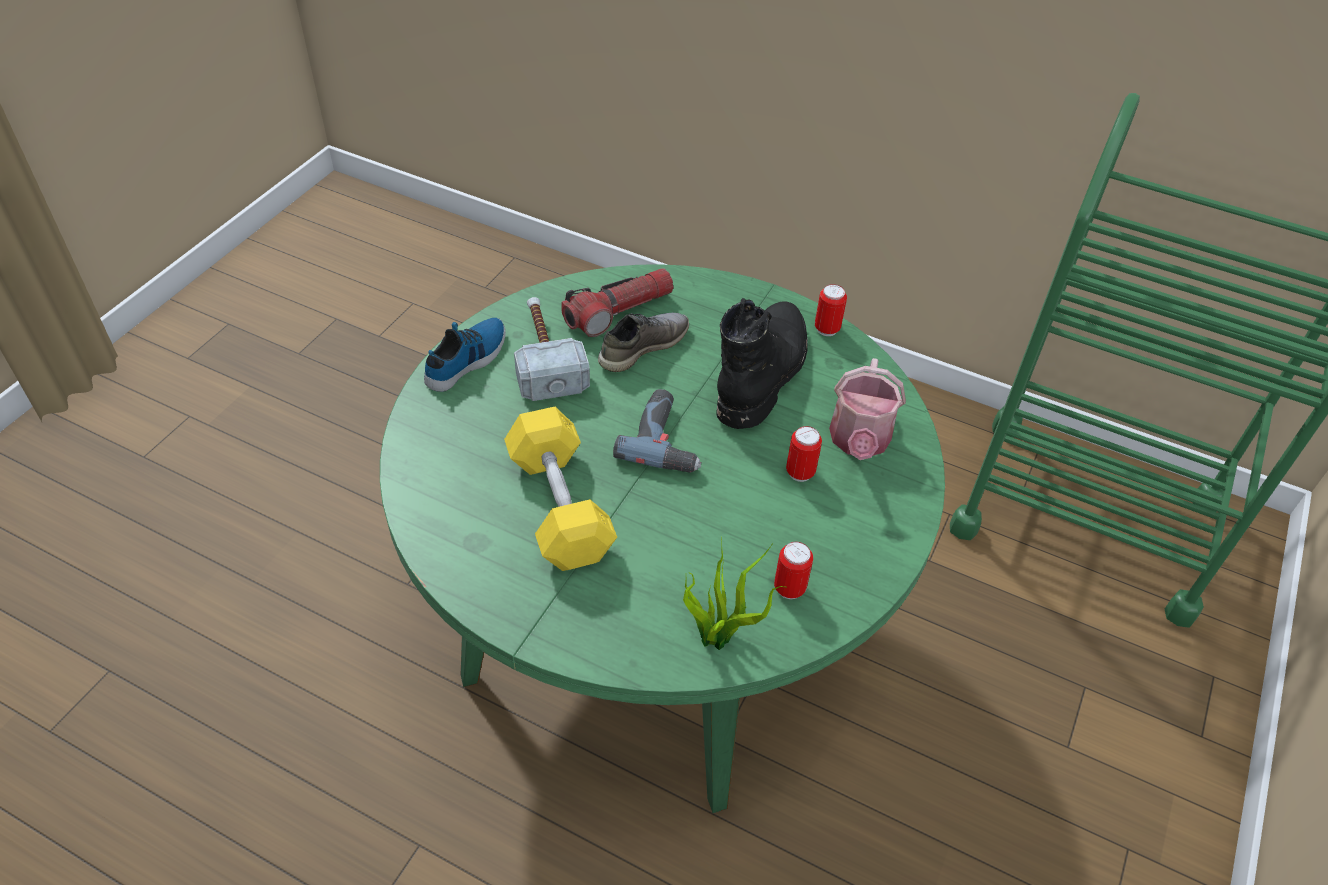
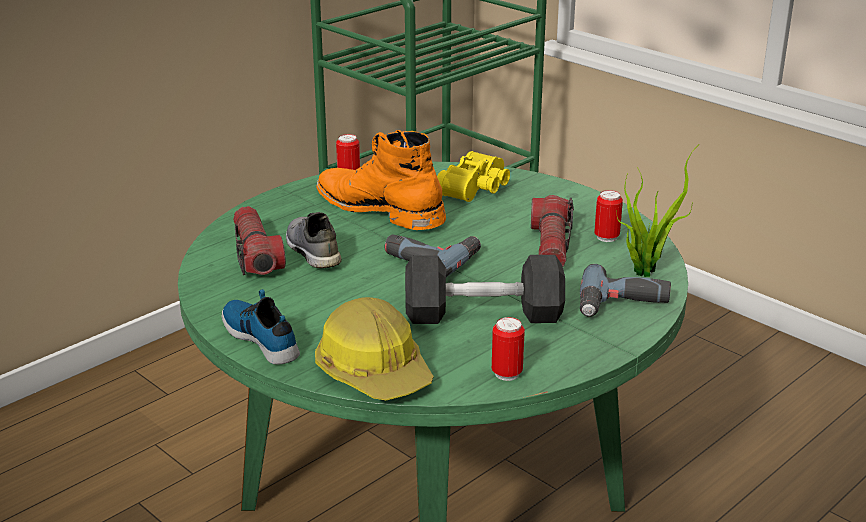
camera: 70 degrees left, 20 degrees down
yellow dumbbell [504,407,617,571] -> grey dumbbell [405,255,565,324]
hammer [514,297,590,401] -> none
black boot [717,298,808,429] -> orange boot [316,130,446,230]
can [786,426,822,482] -> can moved to [492,317,525,381]
watering can [829,358,906,460] -> yellow binoculars [437,151,510,202]
none -> hard hat [315,297,433,400]
none -> flashlight [531,195,574,267]
none -> power drill [580,264,671,317]

